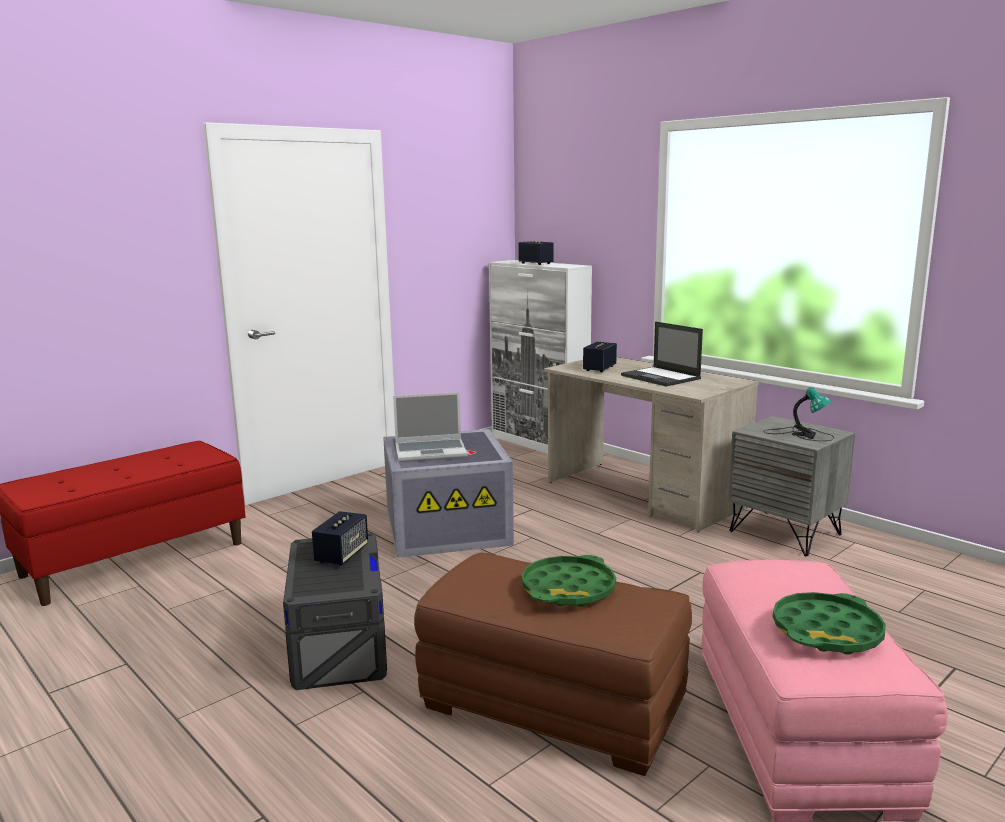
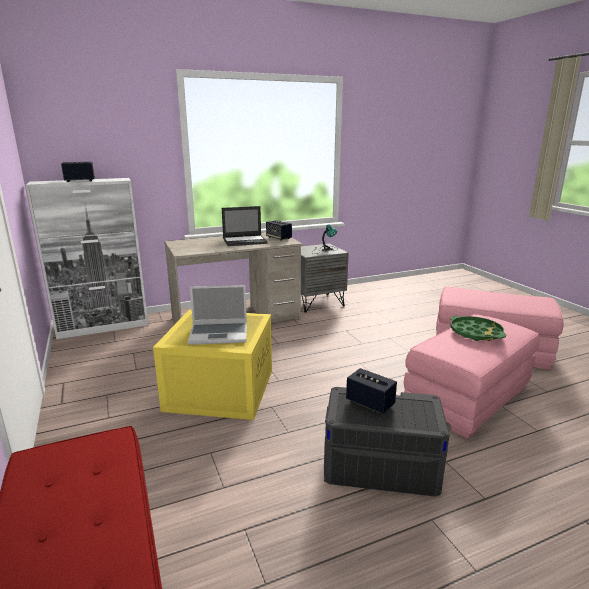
camera: 70 degrees left, 5 degrees up
grey storage box [383,429,514,558] -> yellow storage box [153,310,272,420]
laptop [393,392,467,462] -> laptop turned 75 degrees clockwise [188,285,247,345]
brown ottoman [414,553,692,776] -> pink ottoman [404,314,540,439]
speaker [583,342,617,372] -> speaker moved to [266,220,292,241]
green tray [773,592,886,655] -> none

